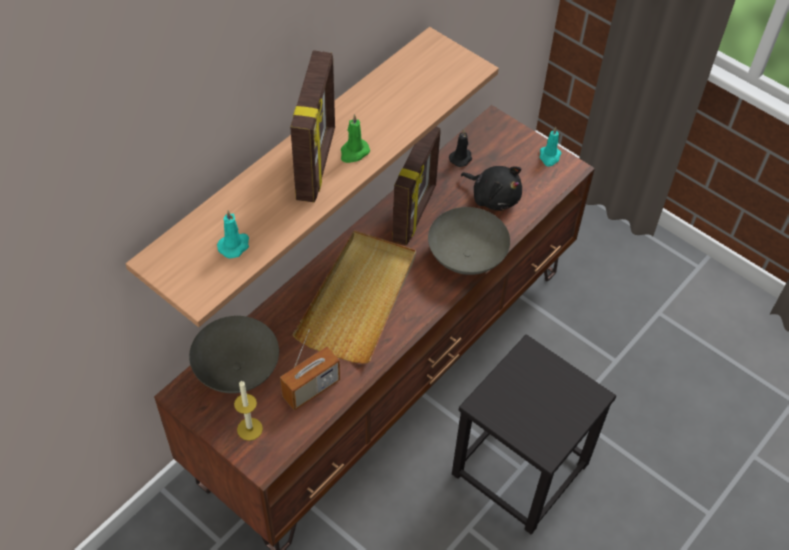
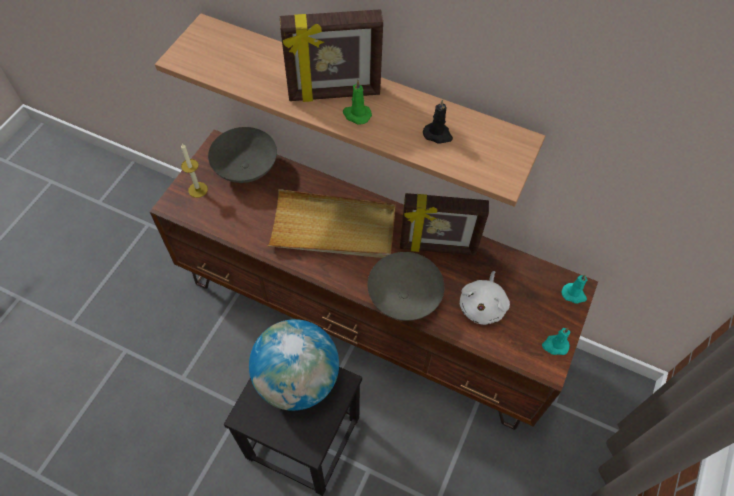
camera: 75 degrees right, 5 degrees up
turquoise candle [217,210,249,259] -> turquoise candle moved to [561,274,587,304]
radio [280,330,340,411] -> none
black candle [449,130,472,167] -> black candle moved to [423,99,453,144]
black plush toy [461,166,522,211] -> white plush toy [460,271,510,325]
none -> globe [249,319,339,411]

